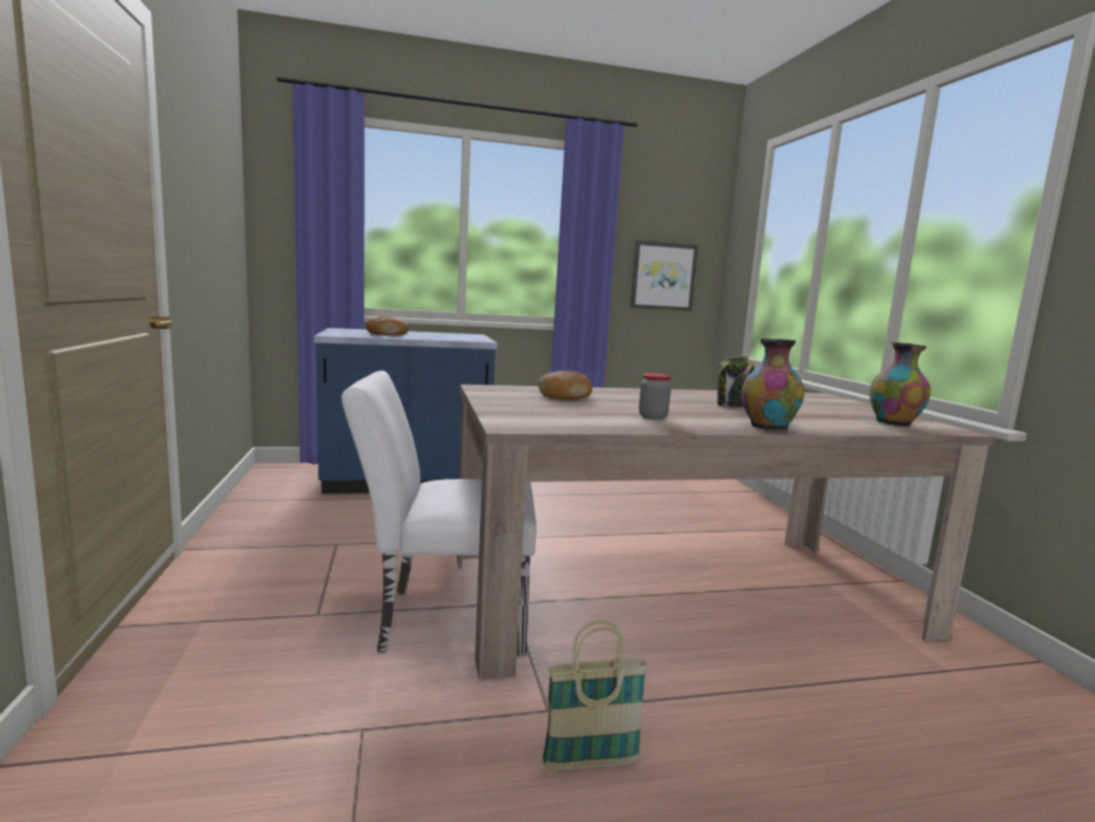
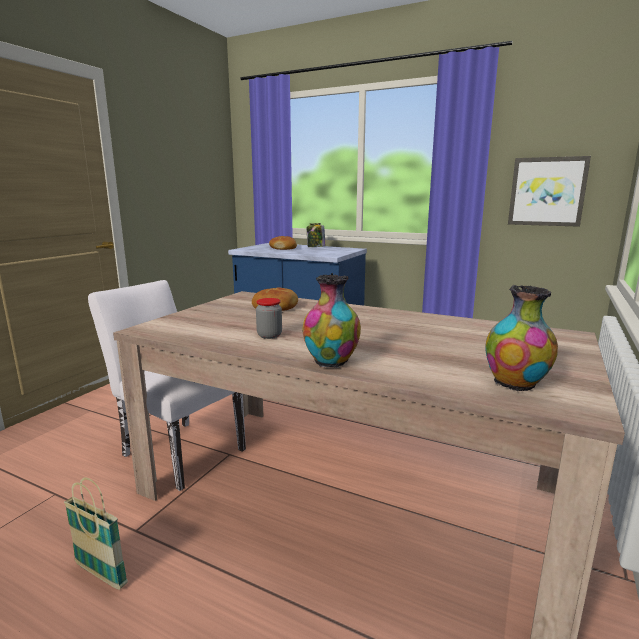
camera: 40 degrees right, 5 degrees up
jar [717,356,755,408] -> jar moved to [307,223,325,247]

